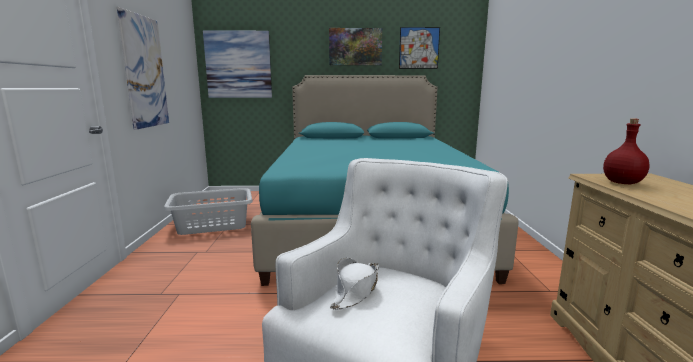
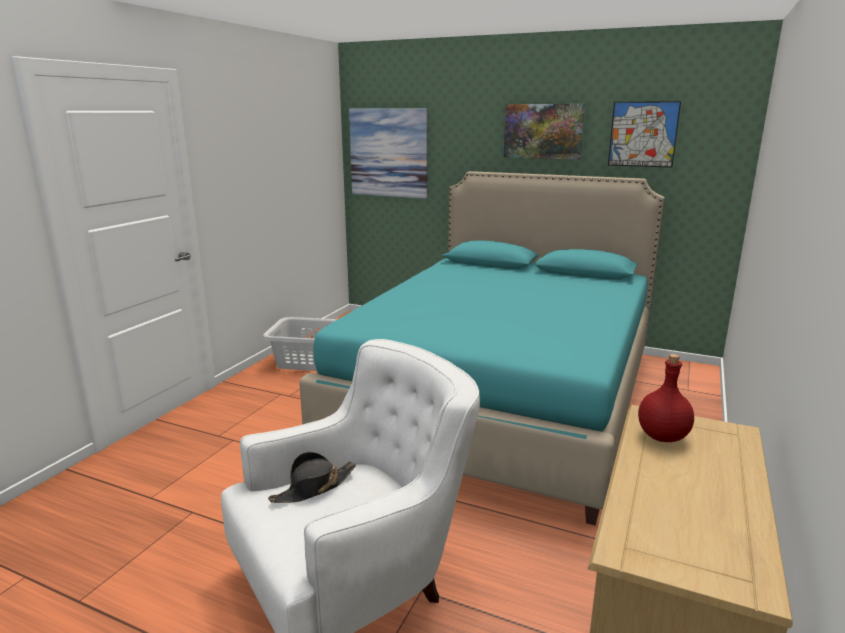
camera: 25 degrees right, 5 degrees up
picture [117,7,169,130] -> none
white hat [330,258,379,310] -> black hat [268,452,356,503]

